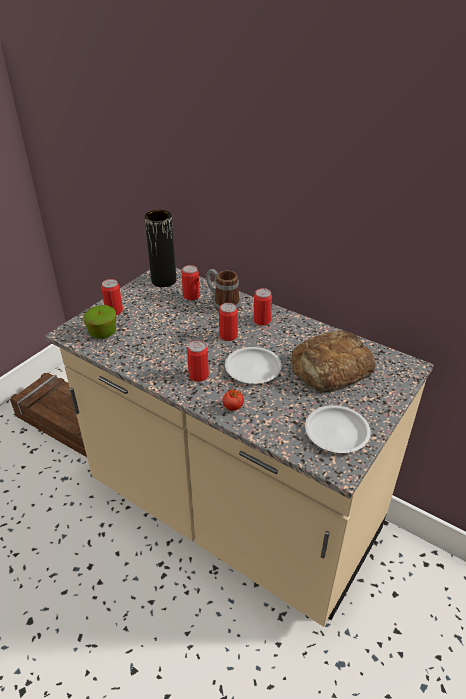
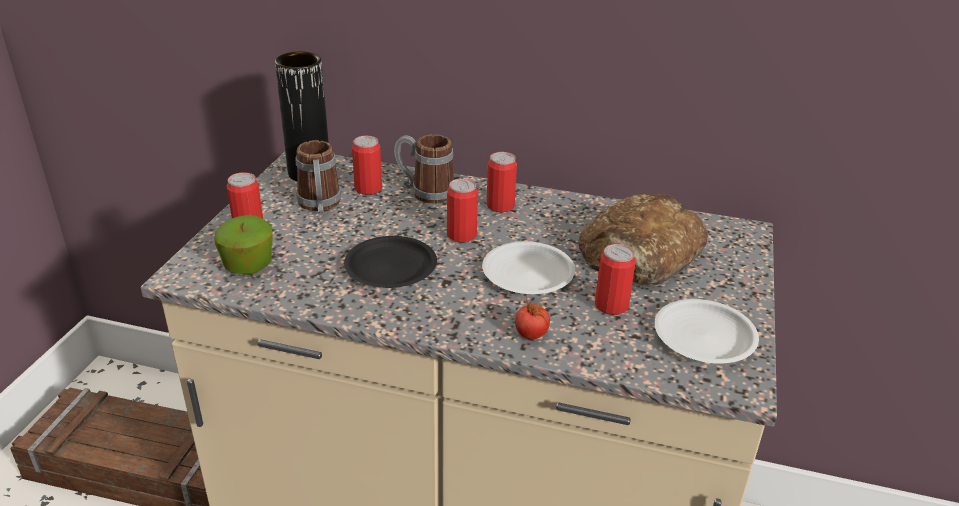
camera: 20 degrees left, 5 degrees down
can [187,340,209,382] -> can moved to [595,244,636,315]
none -> mug [296,140,341,213]
none -> black plate [344,236,437,288]

